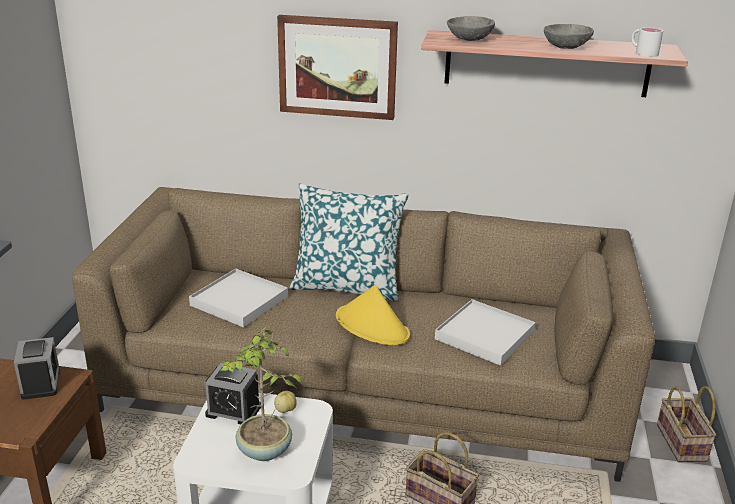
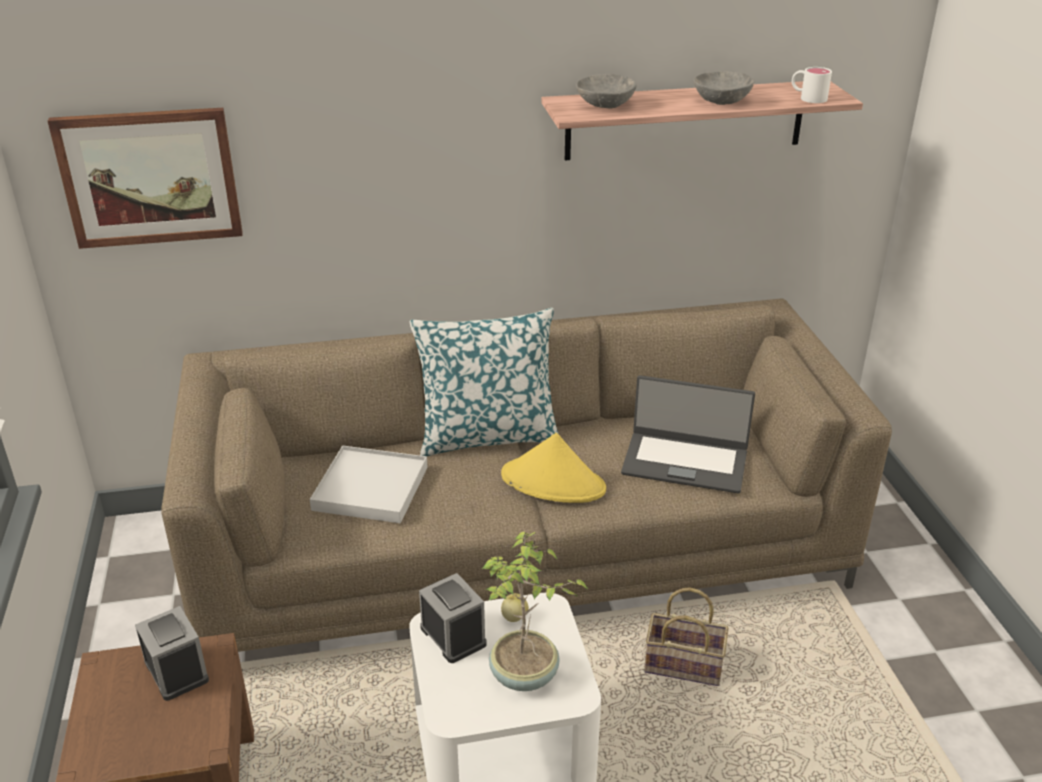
camera: 20 degrees left, 5 degrees up
alarm clock [205,363,261,424] -> alarm clock turned 120 degrees counterclockwise [419,573,487,663]
picture [277,15,398,120] -> picture moved to [48,108,243,249]
white tray [435,299,536,366] -> laptop [621,375,755,493]
basket [657,386,716,462] -> none

